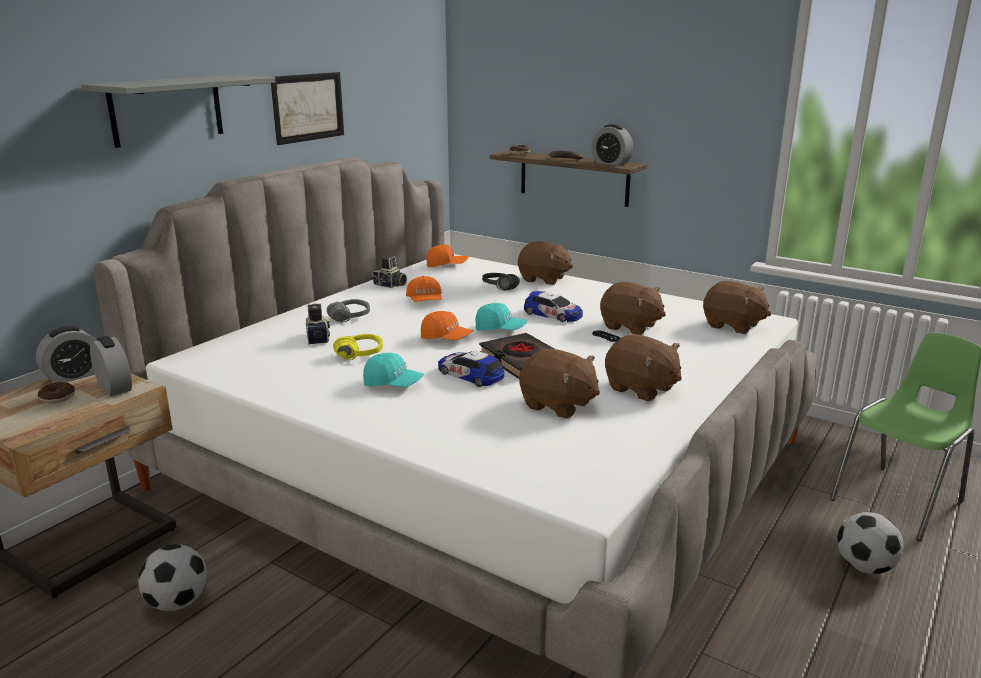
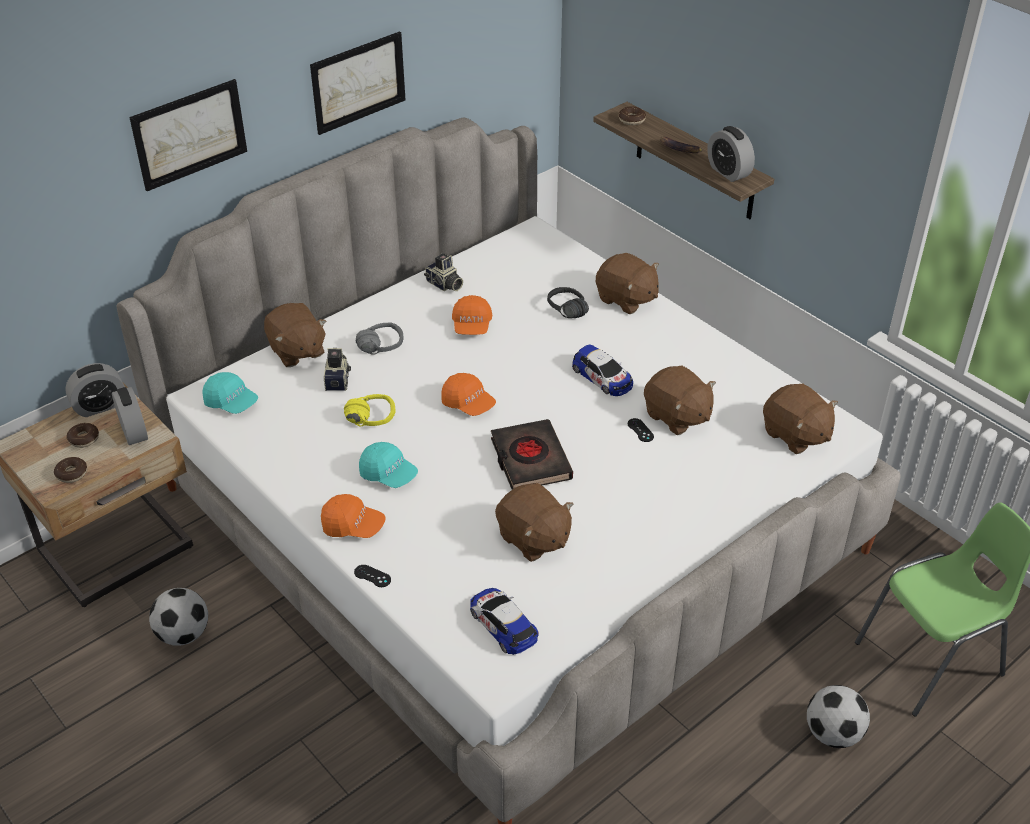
camera: 15 degrees right, 20 degrees up
grey shelf [81,75,275,148] -> picture [129,79,247,191]
orange cap [426,244,469,267] -> orange cap moved to [321,494,385,538]
toy car [438,350,505,387] -> toy car moved to [470,588,539,655]
turquoise cap [475,303,528,331] -> turquoise cap moved to [203,372,258,414]
brown plush toy [605,334,682,401] -> brown plush toy moved to [264,303,326,367]
none -> donut [54,457,87,483]
none -> black game controller [354,565,391,587]

